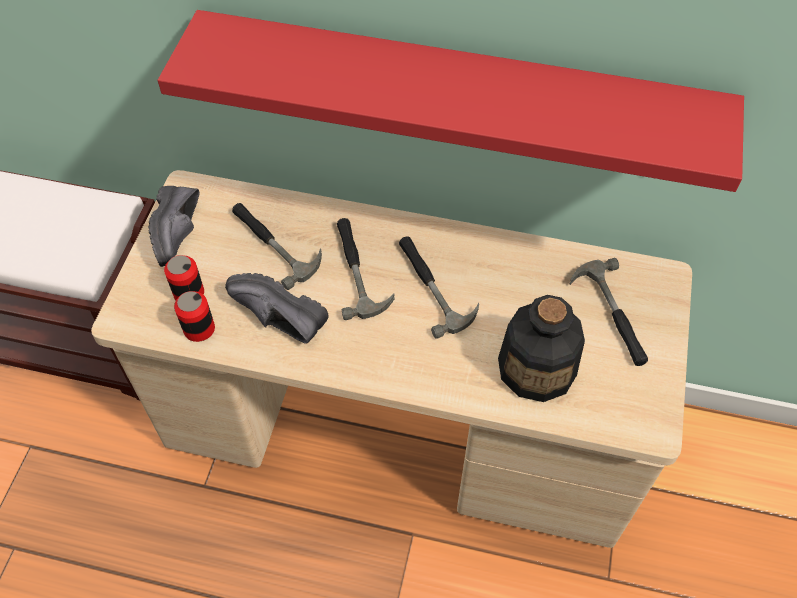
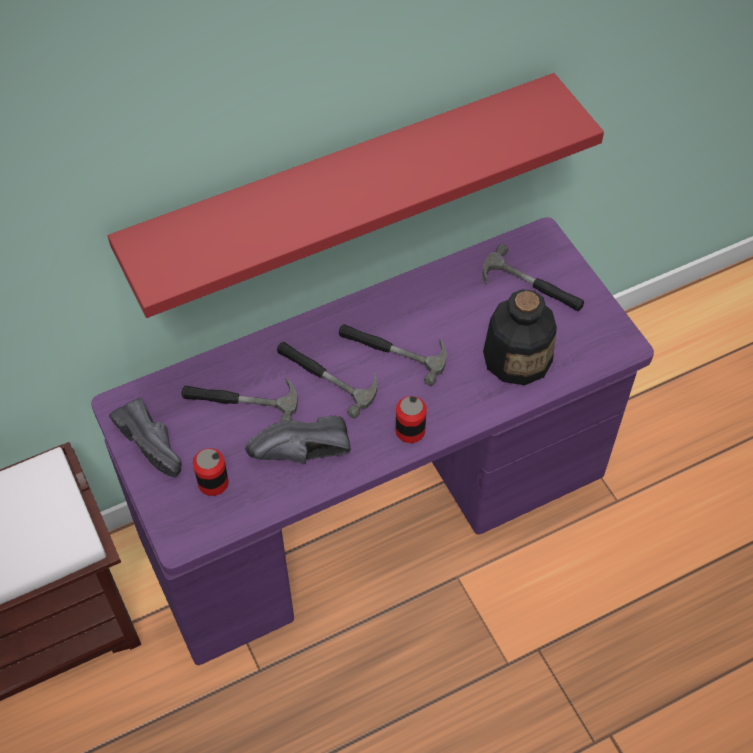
camera: 40 degrees left, 0 degrees up
beige desk [91,170,692,548] -> purple desk [91,217,654,665]
can [174,291,215,342] -> can moved to [396,396,427,443]

